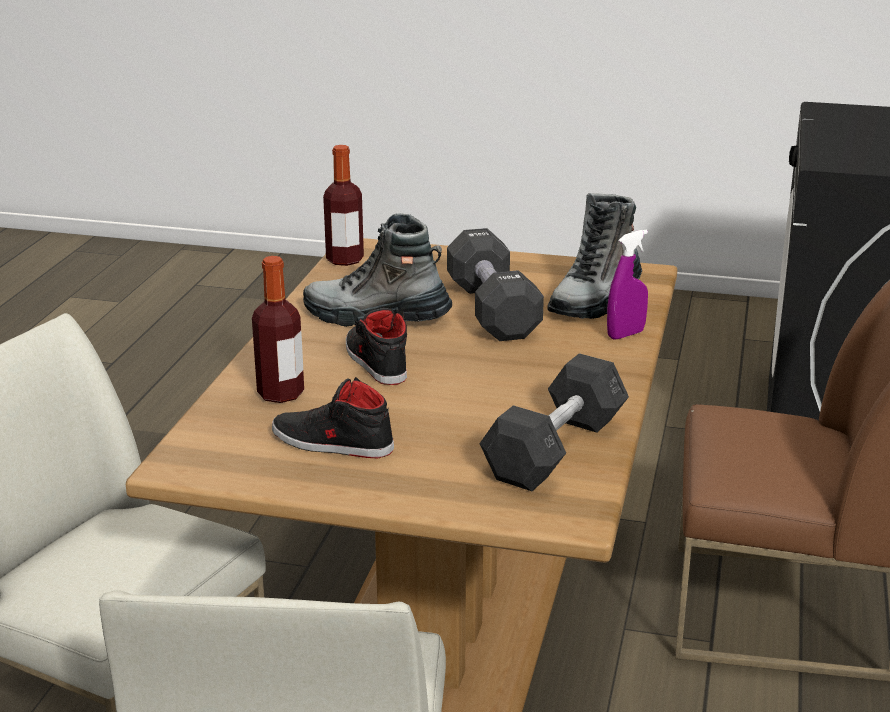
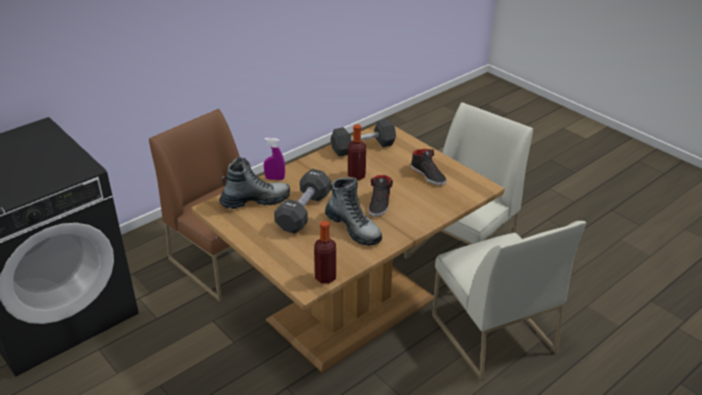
camera: 145 degrees left, 10 degrees up
bottle [252,256,304,403] -> bottle moved to [348,124,366,180]

